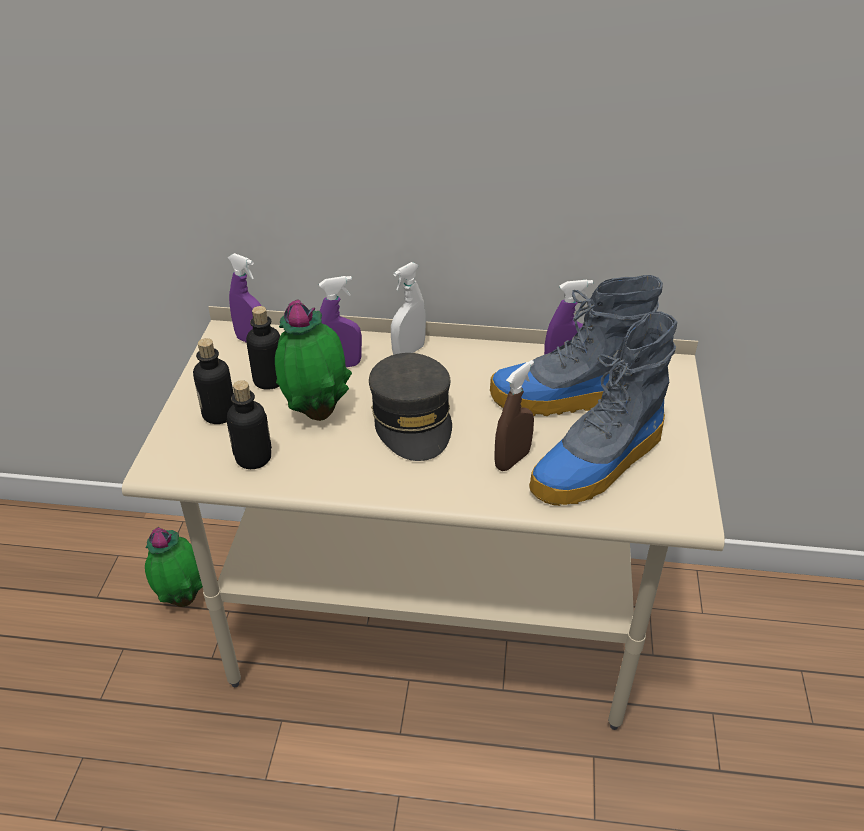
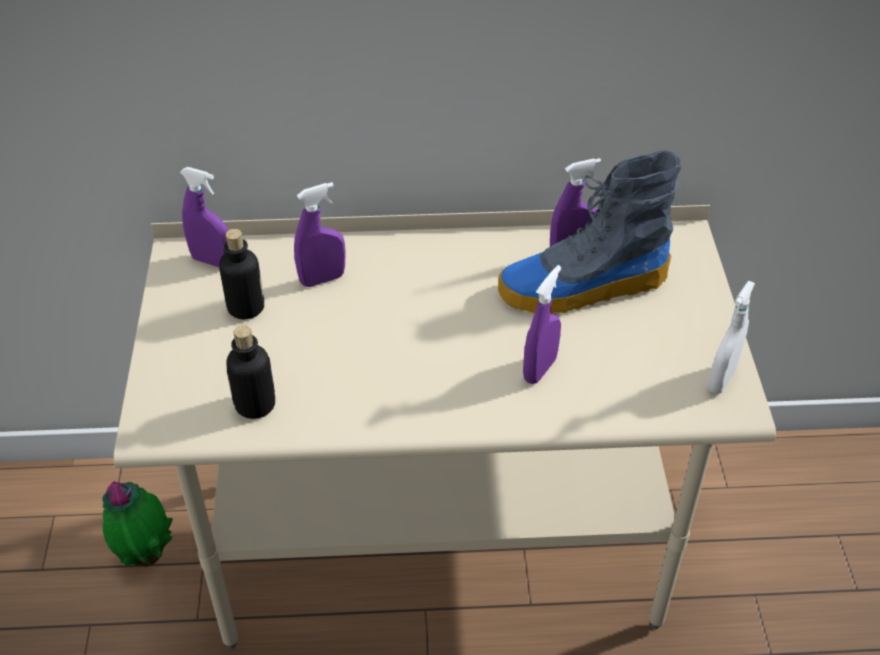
camera: 10 degrees left, 5 degrees up
bottle [193,338,234,424] -> none
potted plant [275,299,352,421] -> none
grey cap [369,353,452,461] -> none
white spray bottle [391,262,426,355] -> white spray bottle moved to [708,281,755,394]
brown spray bottle [494,360,534,471] -> purple spray bottle [523,265,562,384]
boot [529,311,677,506] -> none

